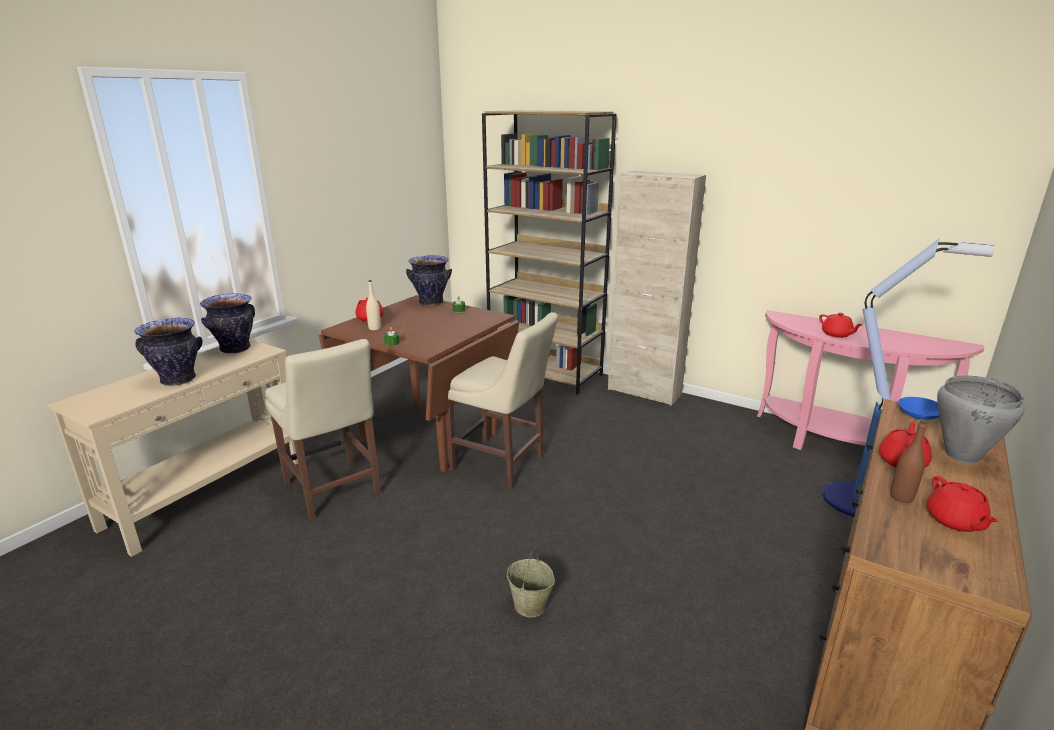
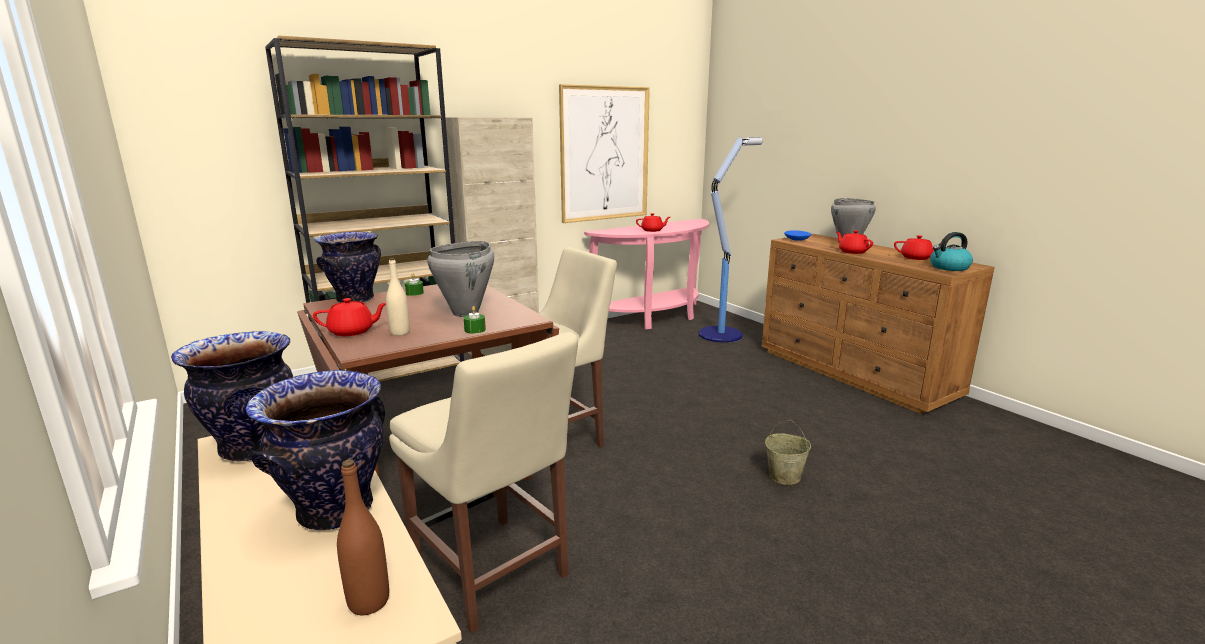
camera: 65 degrees left, 5 degrees down
beige chair [265,339,381,521] -> beige chair turned 60 degrees clockwise [389,332,578,633]
brown bottle [890,420,927,503] -> brown bottle moved to [337,459,389,615]
none -> grey cooking pot [427,241,494,317]
none -> picture [559,84,650,223]
none -> kettle [930,232,973,271]

